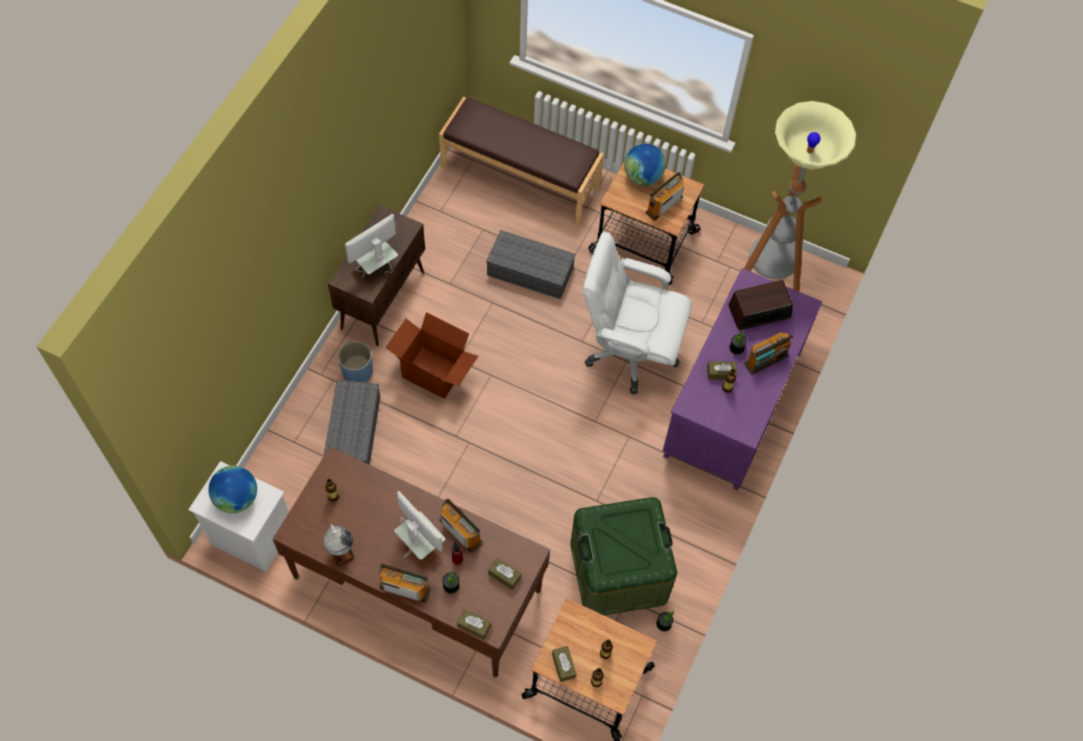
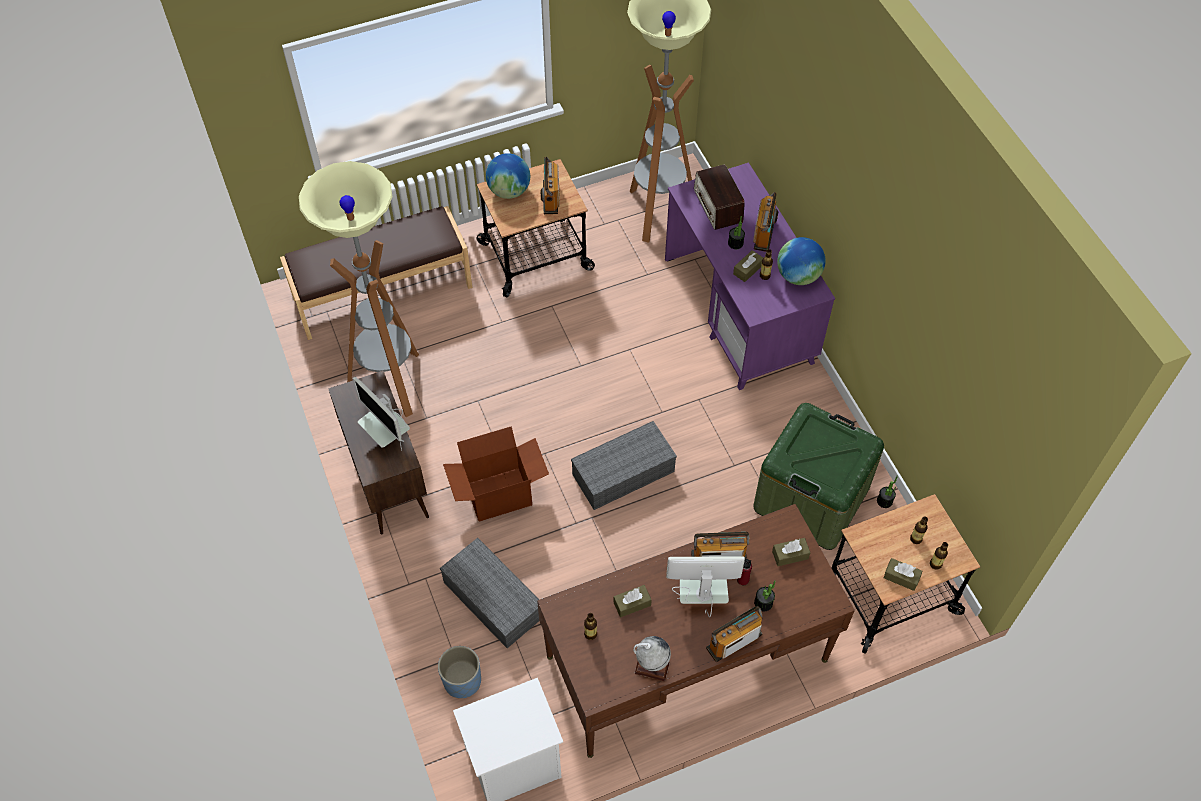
camera: 45 degrees left, 5 degrees down
globe [208,466,257,513] -> globe moved to [777,237,826,285]
blue planter [338,341,373,383] -> blue planter moved to [438,646,481,698]
monitor [345,214,398,277] -> monitor turned 45 degrees counterclockwise [353,377,410,451]
brown tissue box [457,609,491,640] -> brown tissue box moved to [614,585,652,617]
grey storage box [486,230,575,299] -> grey storage box moved to [571,421,677,510]
white office chair [583,232,692,394] -> none
radio [728,280,793,330] -> radio turned 45 degrees counterclockwise [694,164,745,230]
none -> floor lamp [299,161,419,417]

